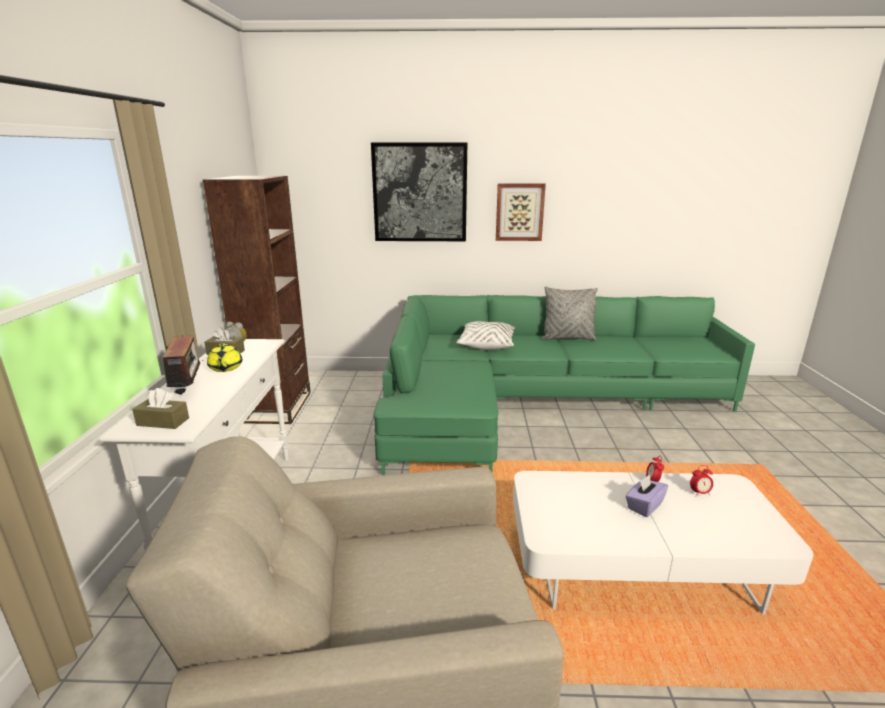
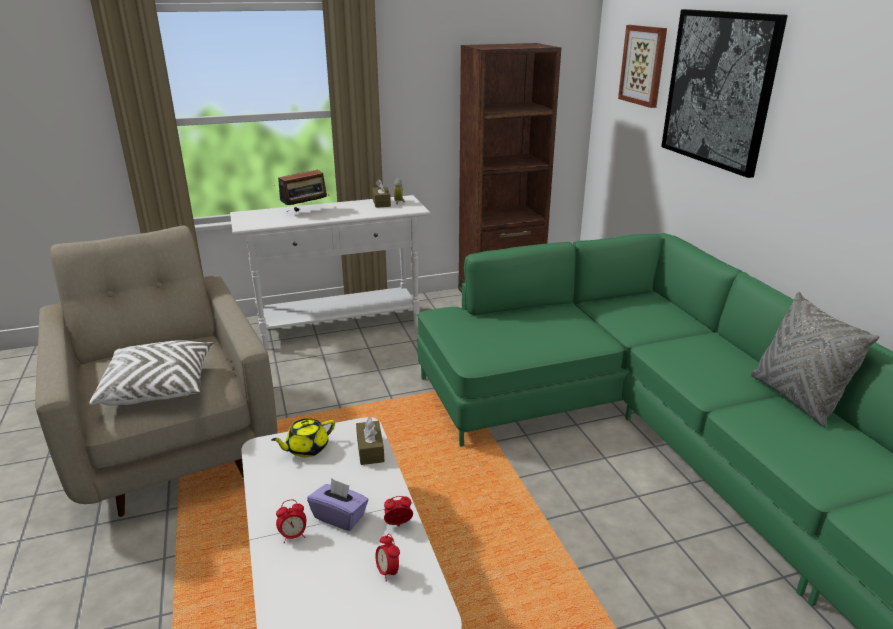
camera: 70 degrees right, 5 degrees up
brown tissue box [132,388,189,429] -> brown tissue box moved to [356,417,385,465]
yellow teapot [207,343,242,372] -> yellow teapot moved to [271,418,335,457]
white pillow [456,321,516,349] -> white pillow moved to [89,340,215,406]
picture [496,183,546,241] -> picture moved to [618,25,667,108]
none -> alarm clock [276,499,306,543]

